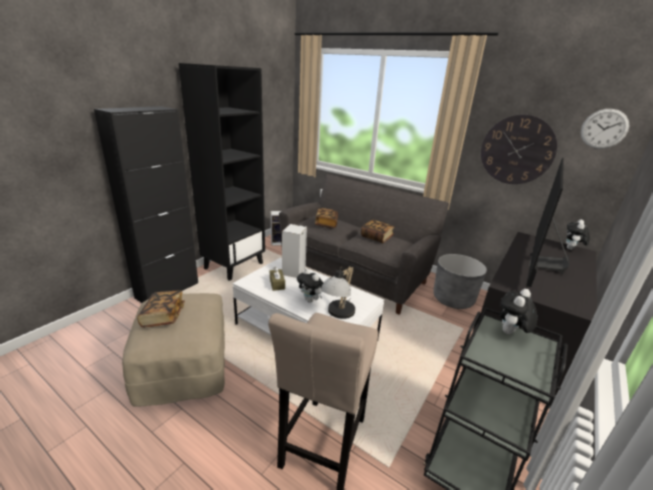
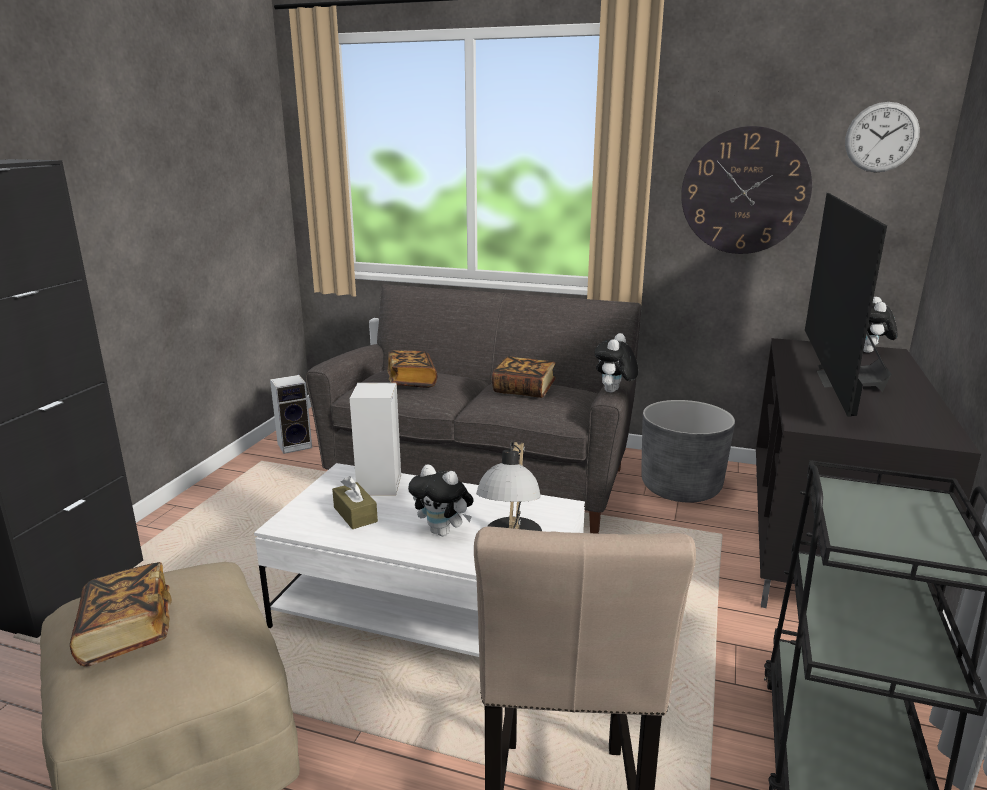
camera: 15 degrees left, 5 degrees down
black bookcase [179,63,265,281] -> none
plush toy [499,289,537,334] -> plush toy moved to [595,333,638,393]

